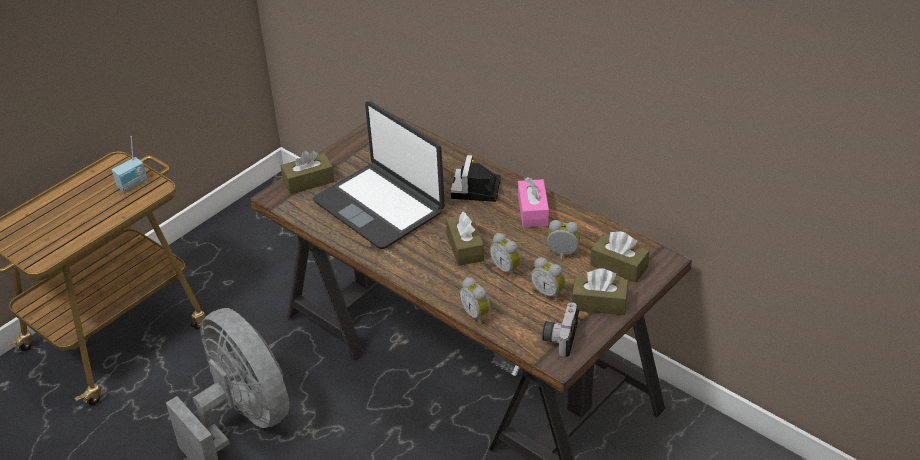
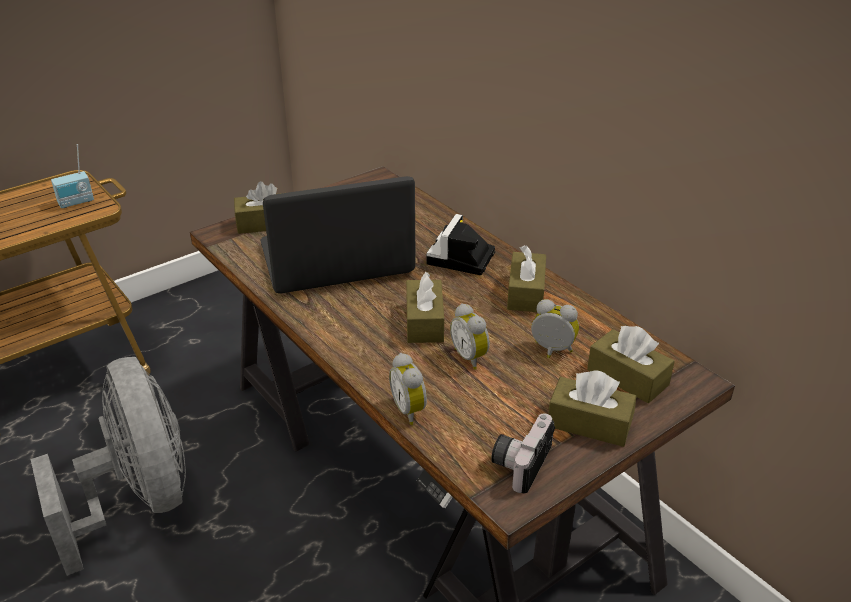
camera: 10 degrees right, 5 degrees down
laptop [313,101,445,249] -> laptop turned 105 degrees clockwise [260,176,416,293]
pink tissue box [518,177,549,227] -> brown tissue box [507,245,546,312]
alarm clock [531,257,565,302] -> none

